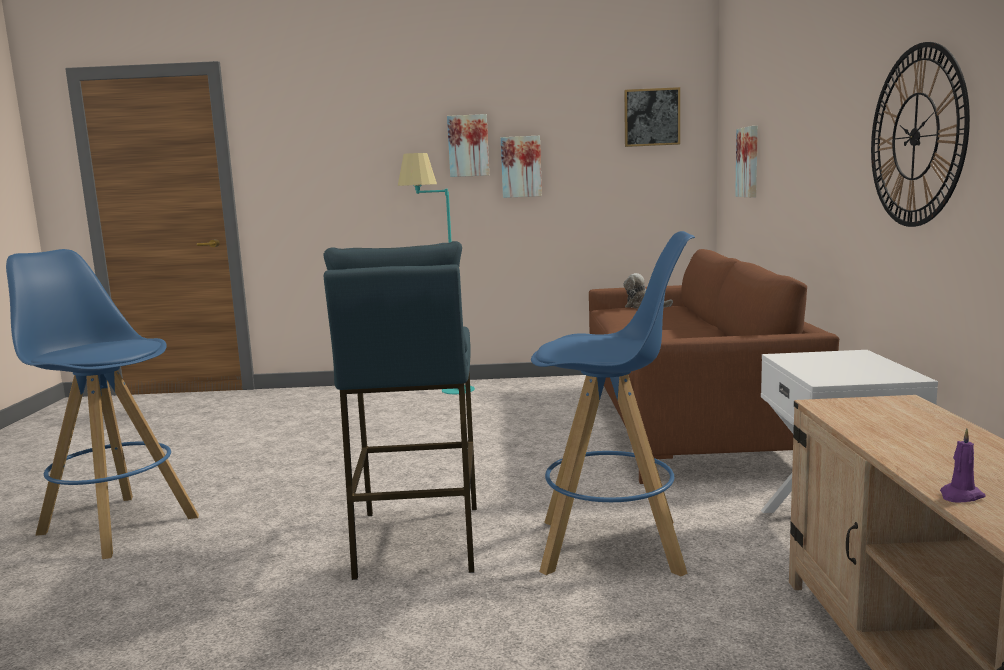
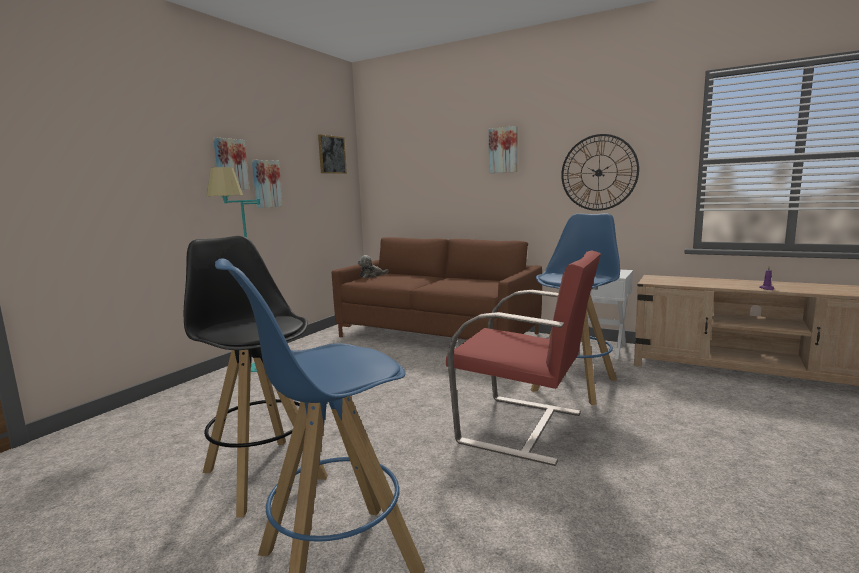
camera: 60 degrees left, 0 degrees up
blue stool [324,241,477,580] -> red armchair [446,250,601,466]
picture [735,126,758,197] -> picture moved to [489,126,517,173]
none -> black stool [184,236,328,518]

